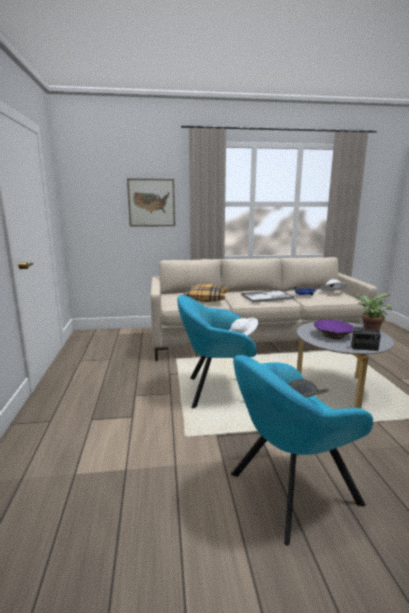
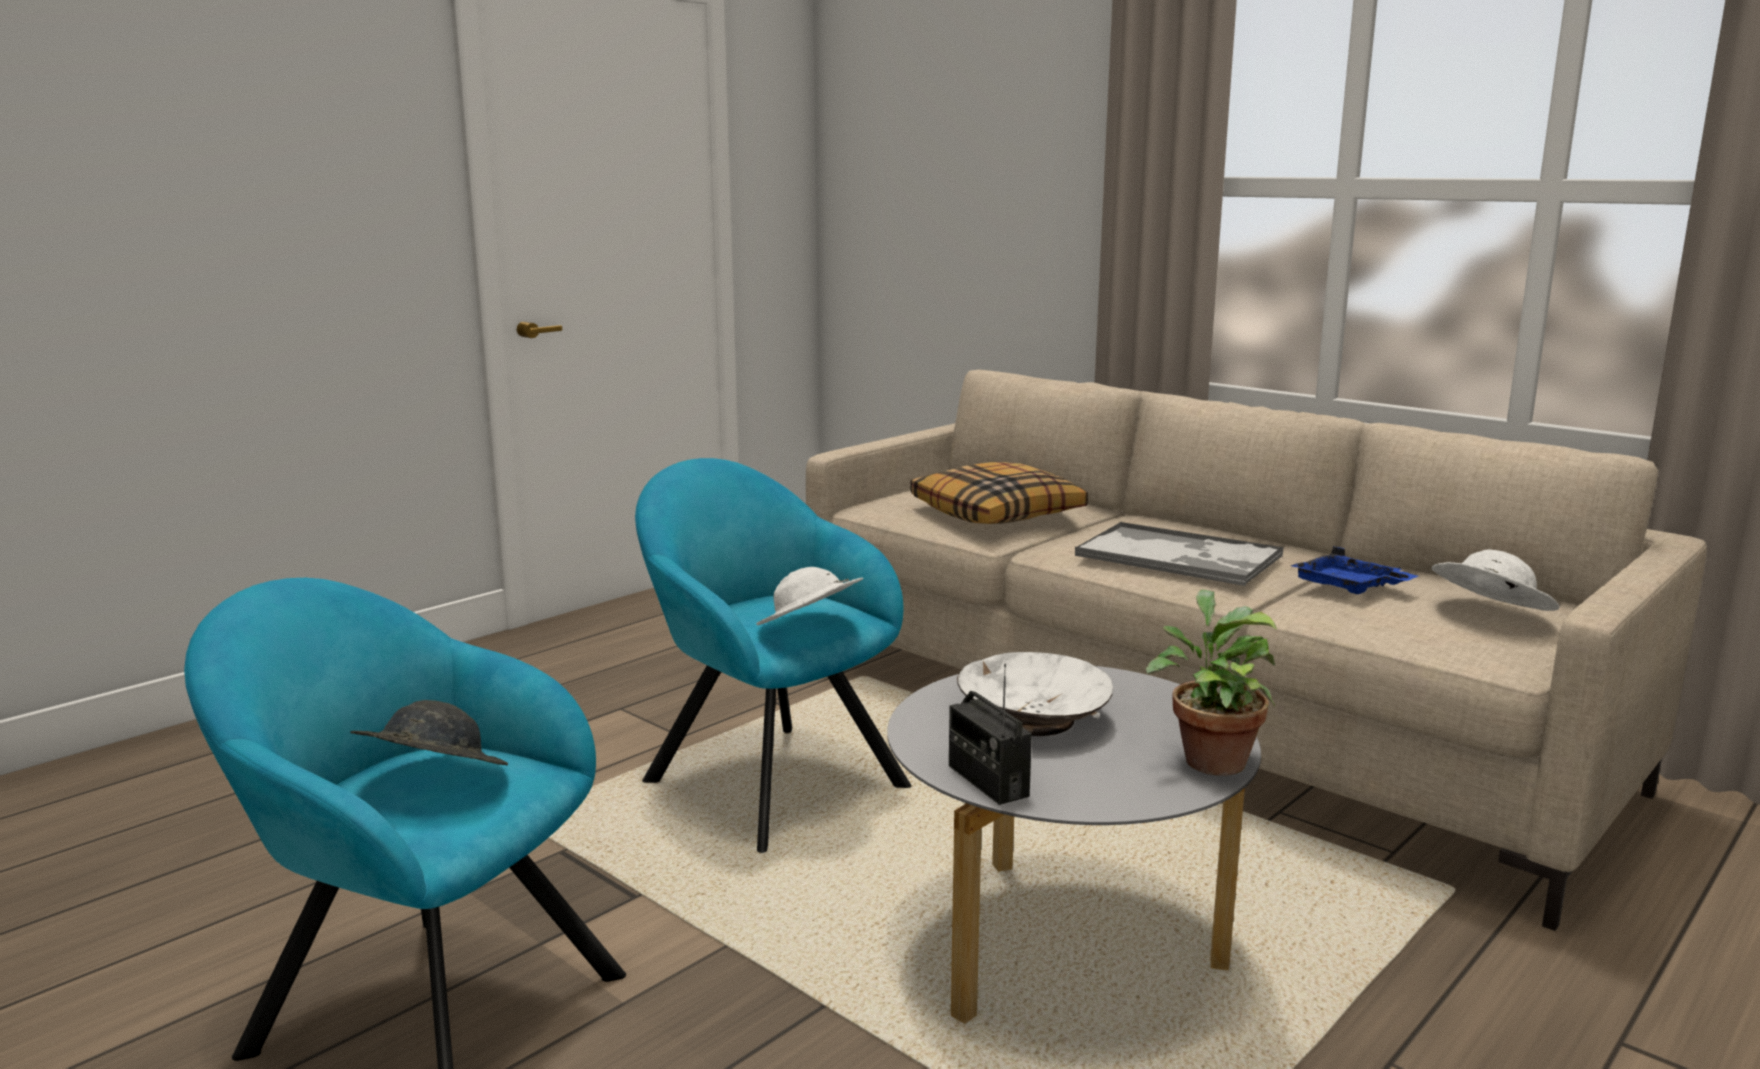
camera: 50 degrees right, 0 degrees up
picture [127,179,175,227] -> none
purple bowl [314,319,355,339] -> white bowl [957,652,1113,736]

